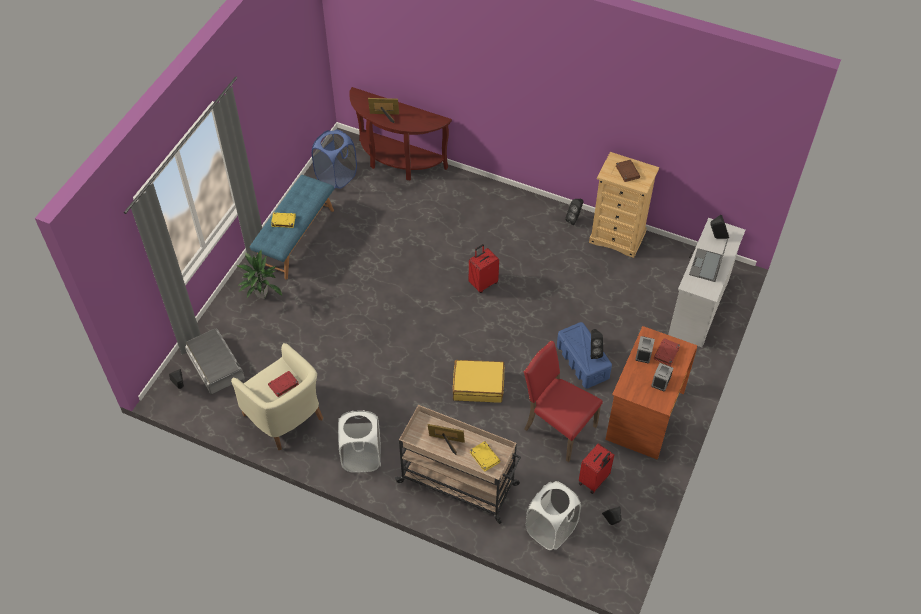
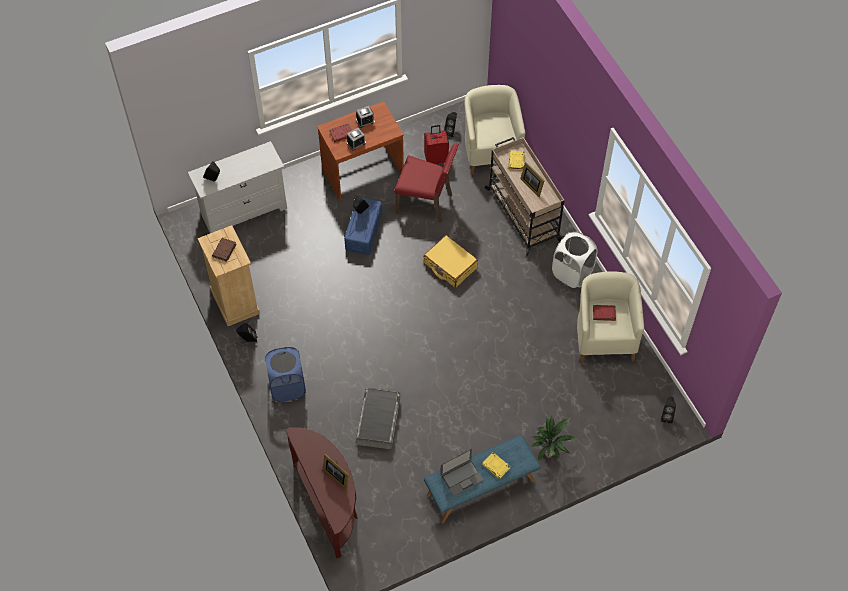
camera: 140 degrees left, 5 degrees up
grey storage box [185,328,244,395] -> grey storage box moved to [356,388,400,449]
blue laundry basket [312,129,357,189] -> blue laundry basket moved to [265,347,306,402]
red suitcase [469,244,499,293] -> none
red chair [523,341,603,462] -> red chair turned 60 degrees counterclockwise [394,143,459,223]
white laundry basket [526,481,581,550] -> beige armchair [465,85,525,175]
laptop [689,238,728,282] -> laptop moved to [441,448,484,496]

